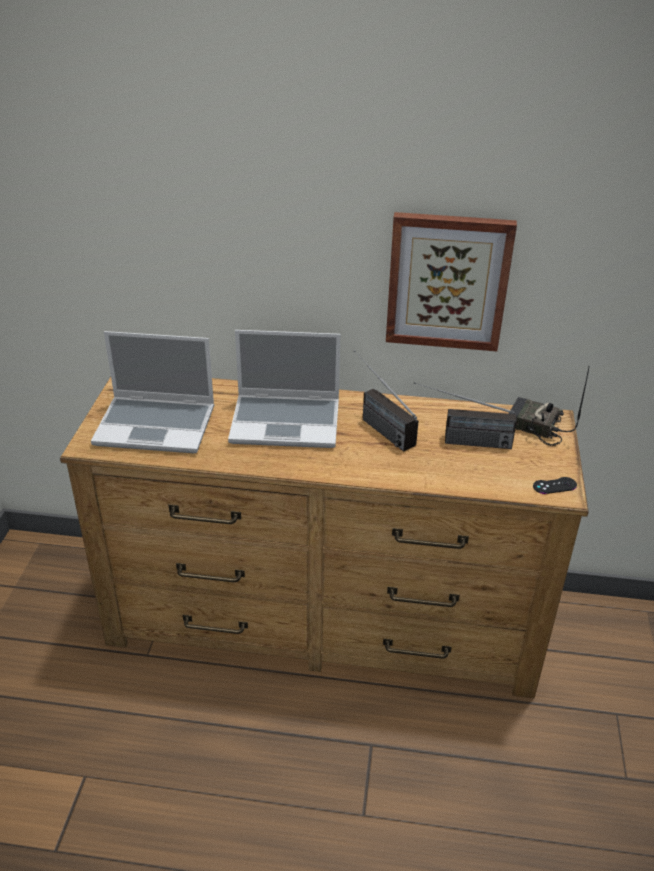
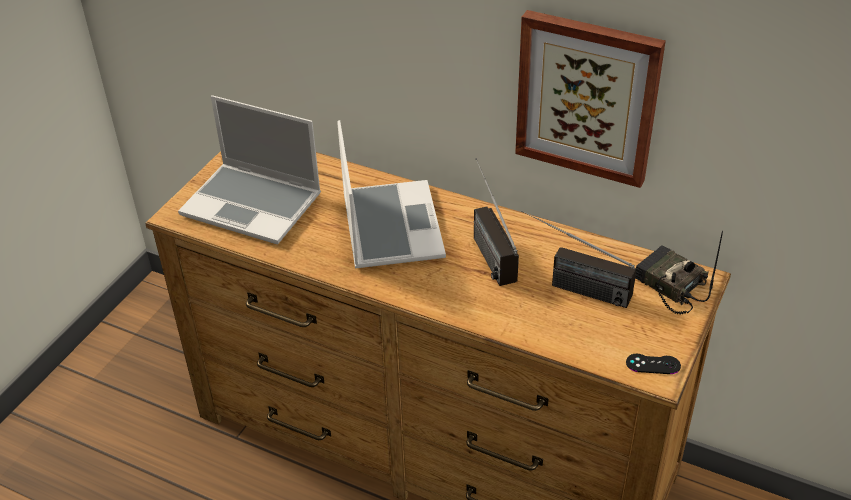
camera: 20 degrees right, 5 degrees up
laptop [228,330,341,448] -> laptop turned 120 degrees counterclockwise [337,120,446,268]

